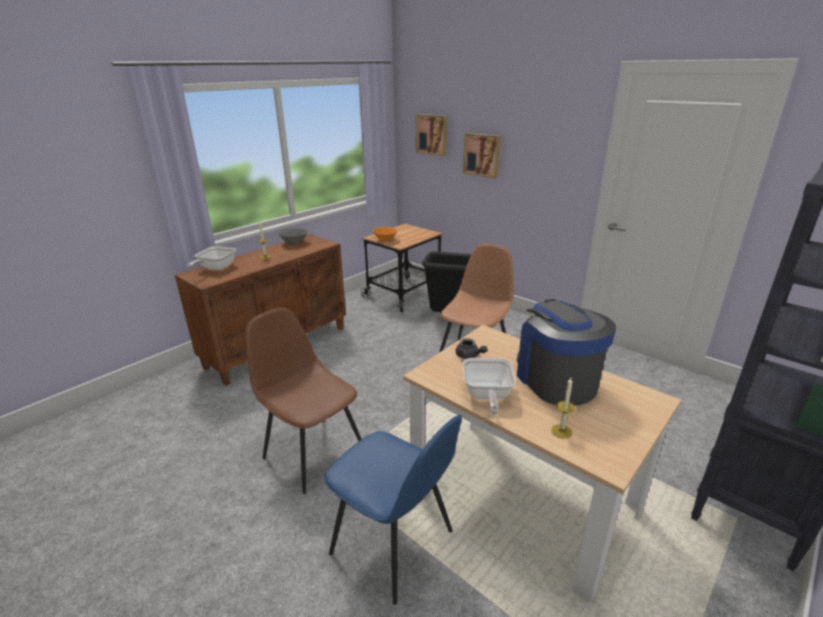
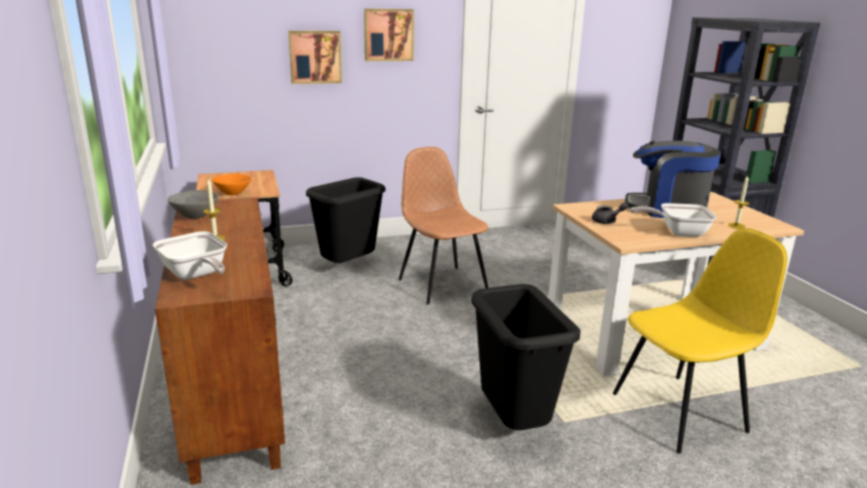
camera: 60 degrees left, 5 degrees down
brown chair [245,307,362,494] -> black trash can [471,284,580,430]
blue chair [324,415,462,605] -> yellow chair [613,228,788,454]
picture [416,114,448,156] -> picture moved to [364,9,414,61]
frying pan [463,358,516,415] -> frying pan turned 150 degrees clockwise [630,203,717,237]

